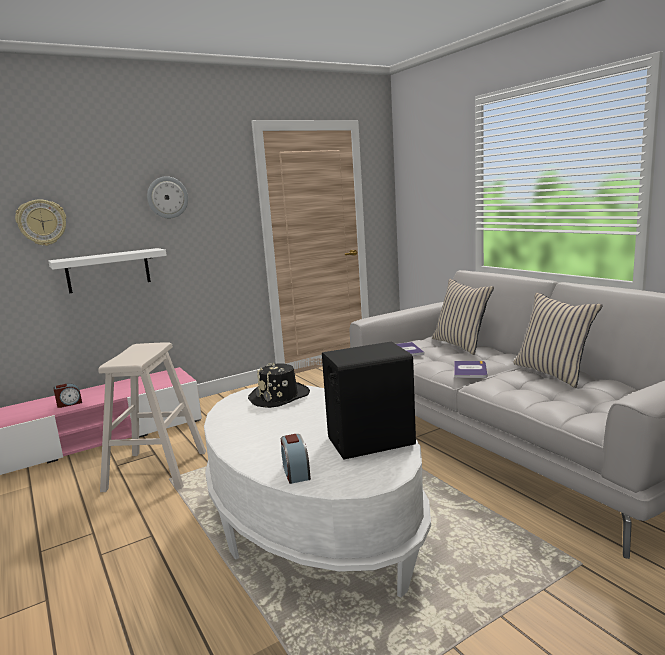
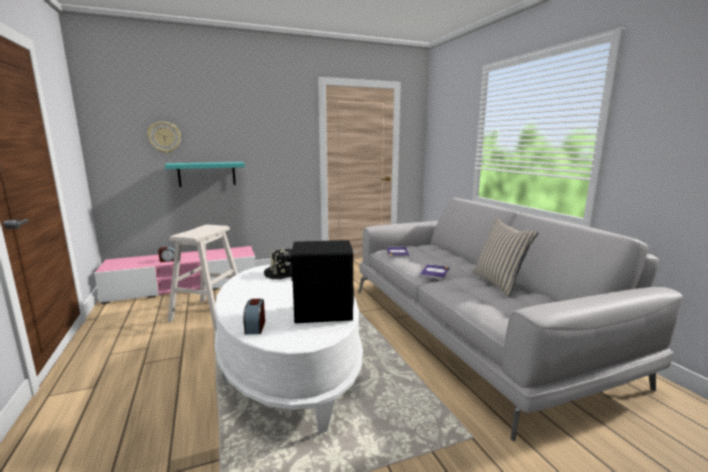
camera: 10 degrees right, 0 degrees up
white shelf [48,248,167,293] -> turquoise shelf [165,162,245,187]
wall clock [147,176,188,218] -> none
beige pillow [432,279,494,355] -> none

